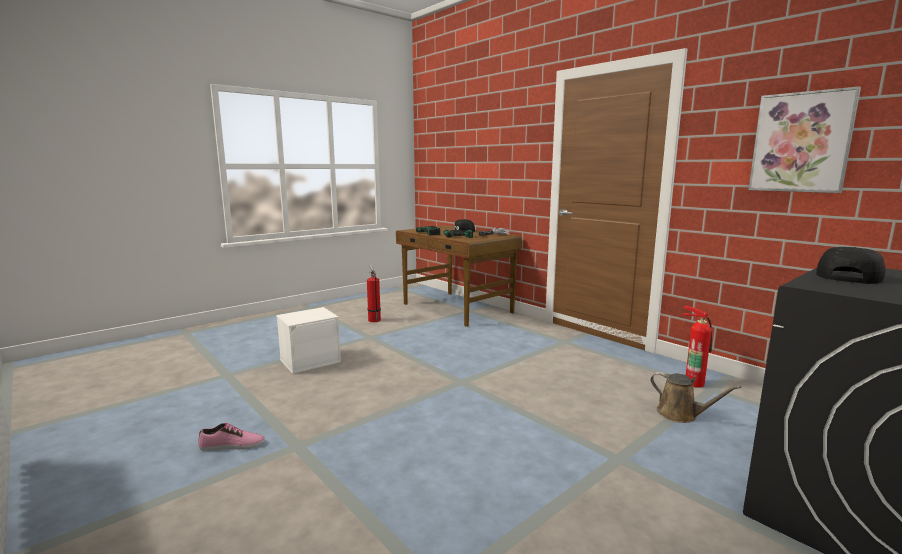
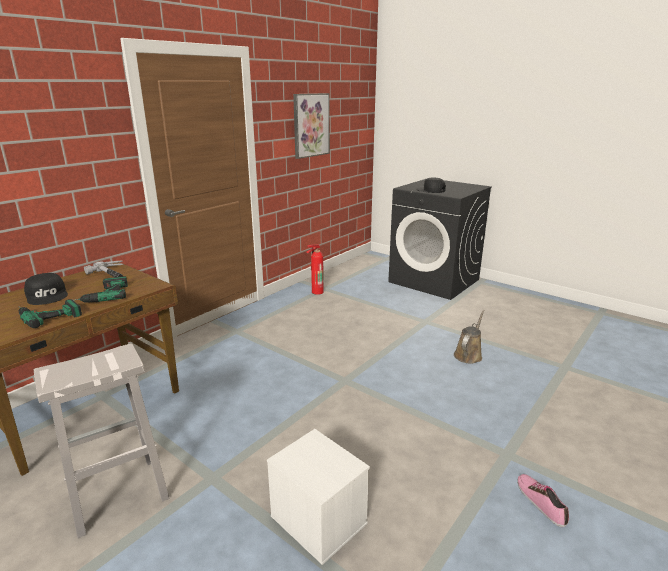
camera: 100 degrees left, 10 degrees up
fire extinguisher [367,265,381,322] -> white stool [34,344,169,538]
brown watering can [650,372,741,423] -> brown watering can moved to [454,310,485,364]

